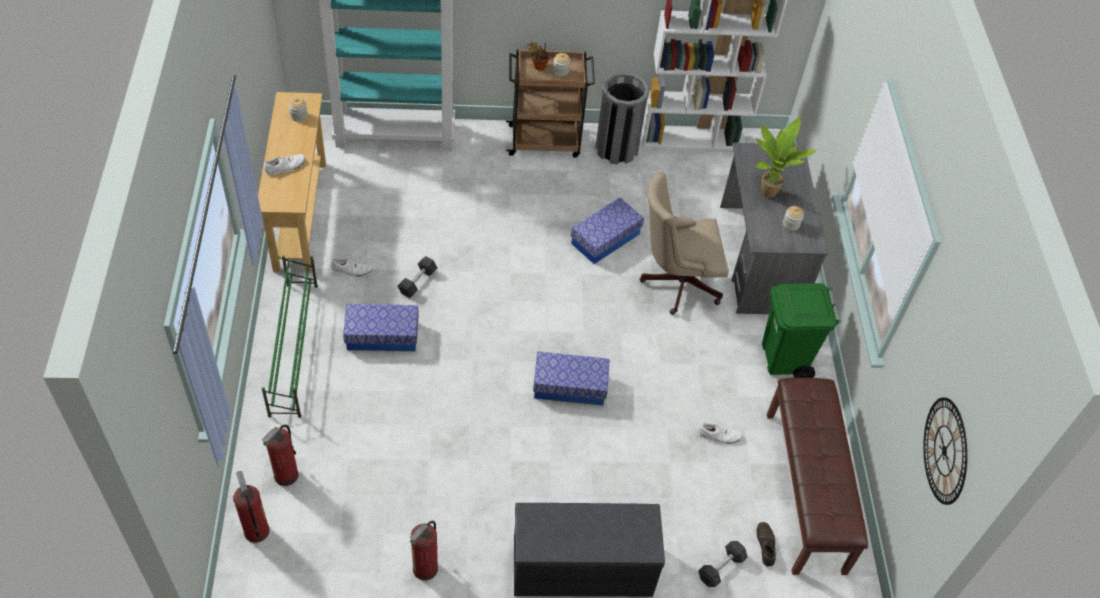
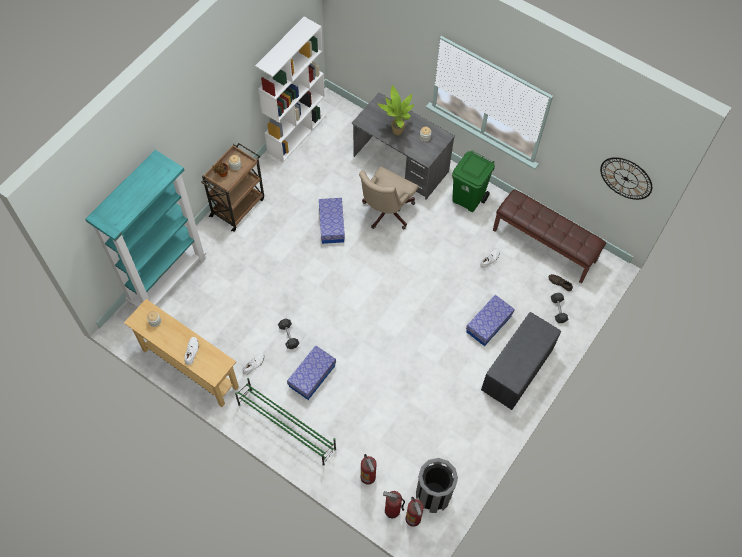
camera: 50 degrees left, 10 degrees up
fire extinguisher [409,521,438,580] -> fire extinguisher moved to [406,497,424,527]
storage box [533,351,610,406] -> storage box moved to [466,295,515,346]
grey trash can [595,71,650,165] -> grey trash can moved to [416,458,458,513]

